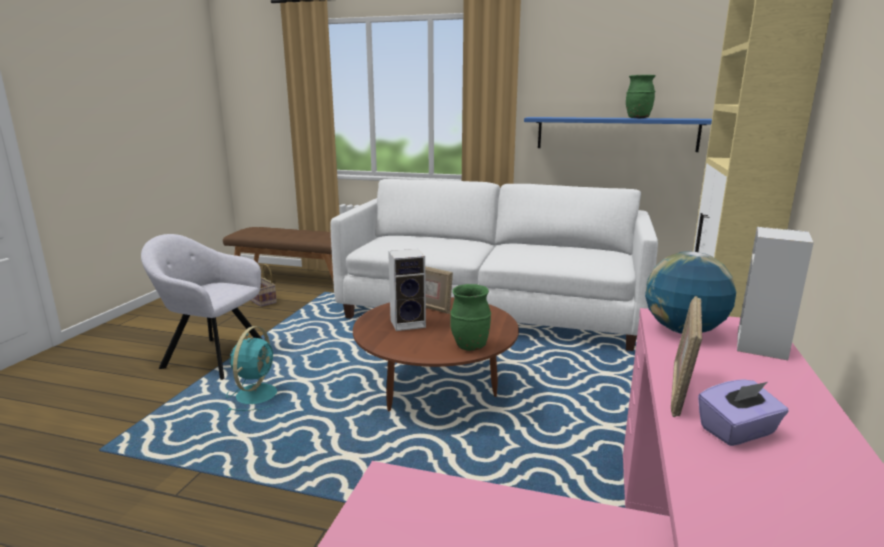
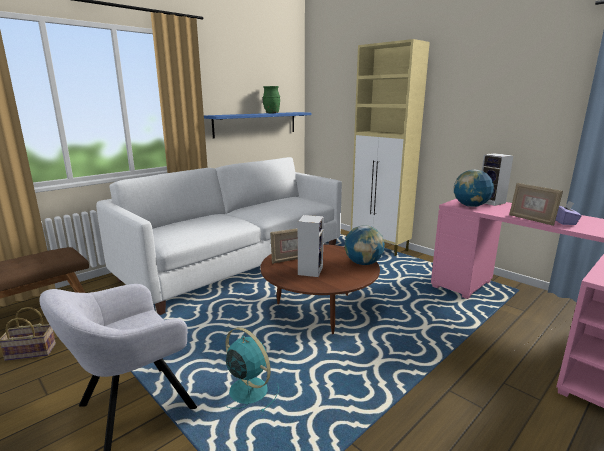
camera: 60 degrees left, 0 degrees up
green vase [450,284,491,351] -> globe [345,225,385,265]

